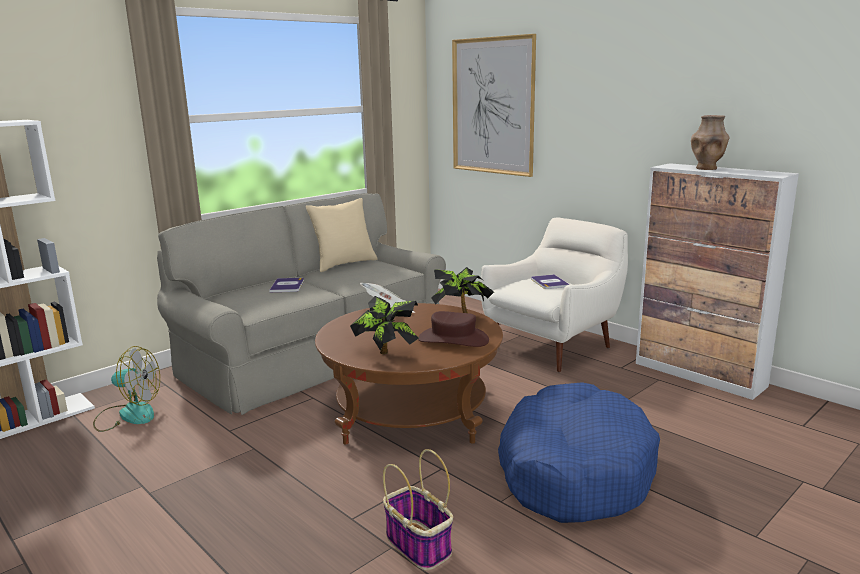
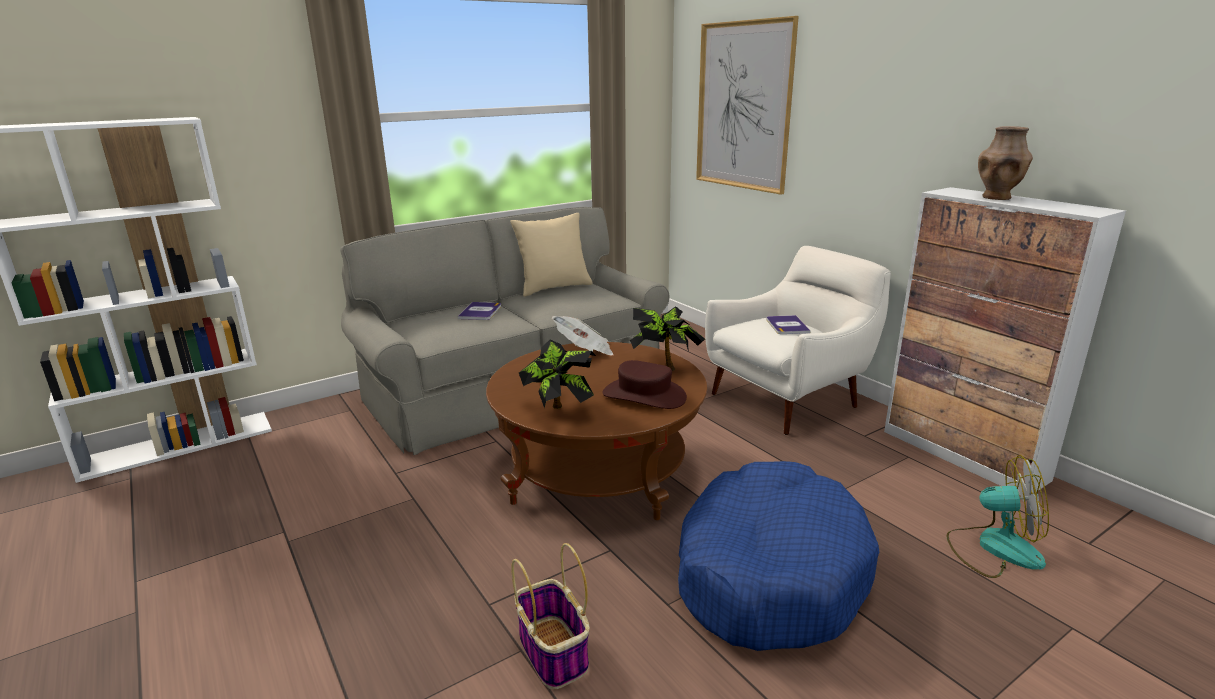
camera: 10 degrees right, 5 degrees up
fan [93,346,160,432] -> fan moved to [946,455,1049,578]

